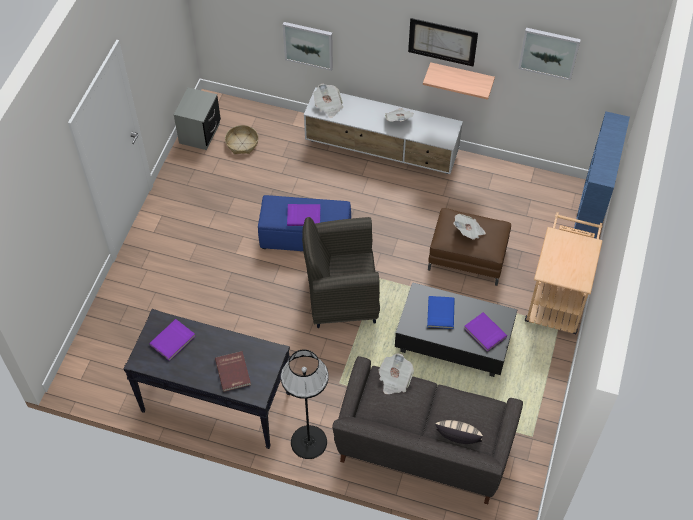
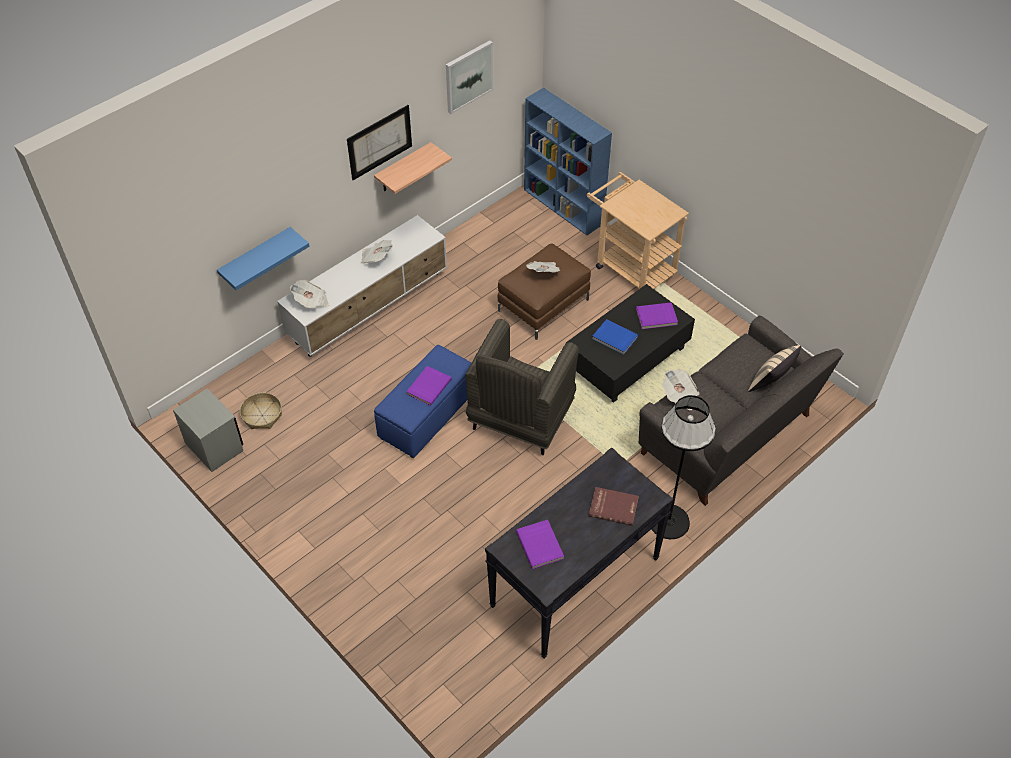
camera: 60 degrees left, 5 degrees down
picture [283,22,333,71] -> blue shelf [217,227,310,290]

